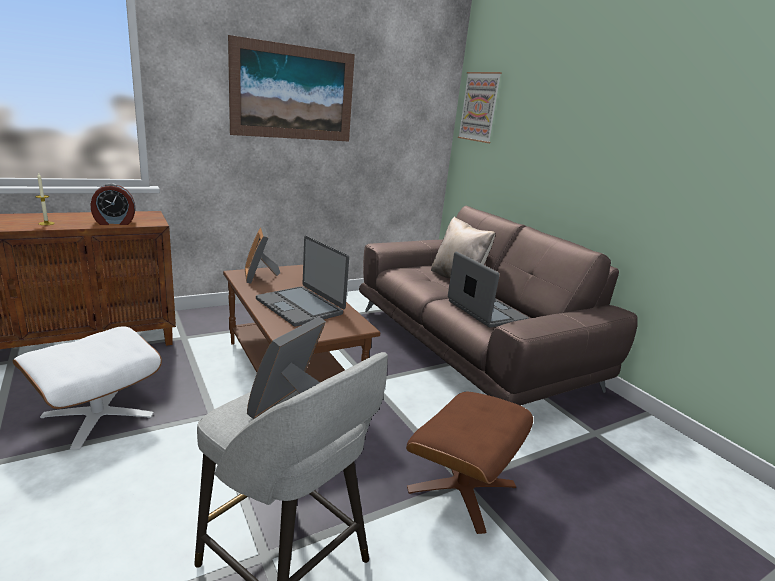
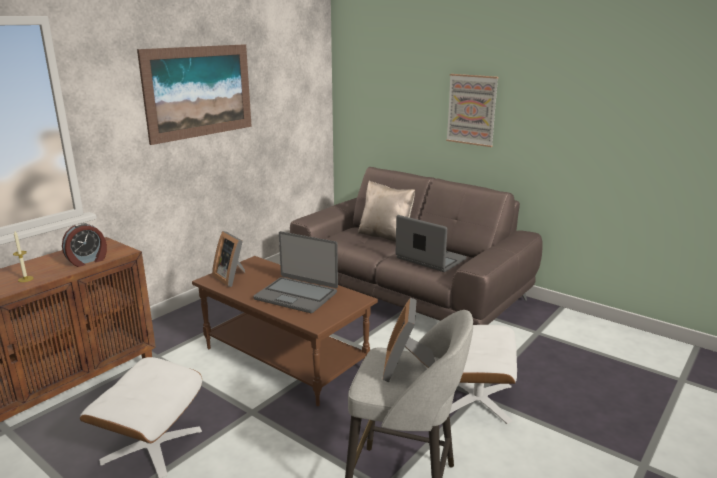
camera: 20 degrees left, 0 degrees up
brown ottoman [406,392,533,534] -> white ottoman [449,325,517,424]
picture [458,72,502,143] -> picture moved to [446,74,499,147]

